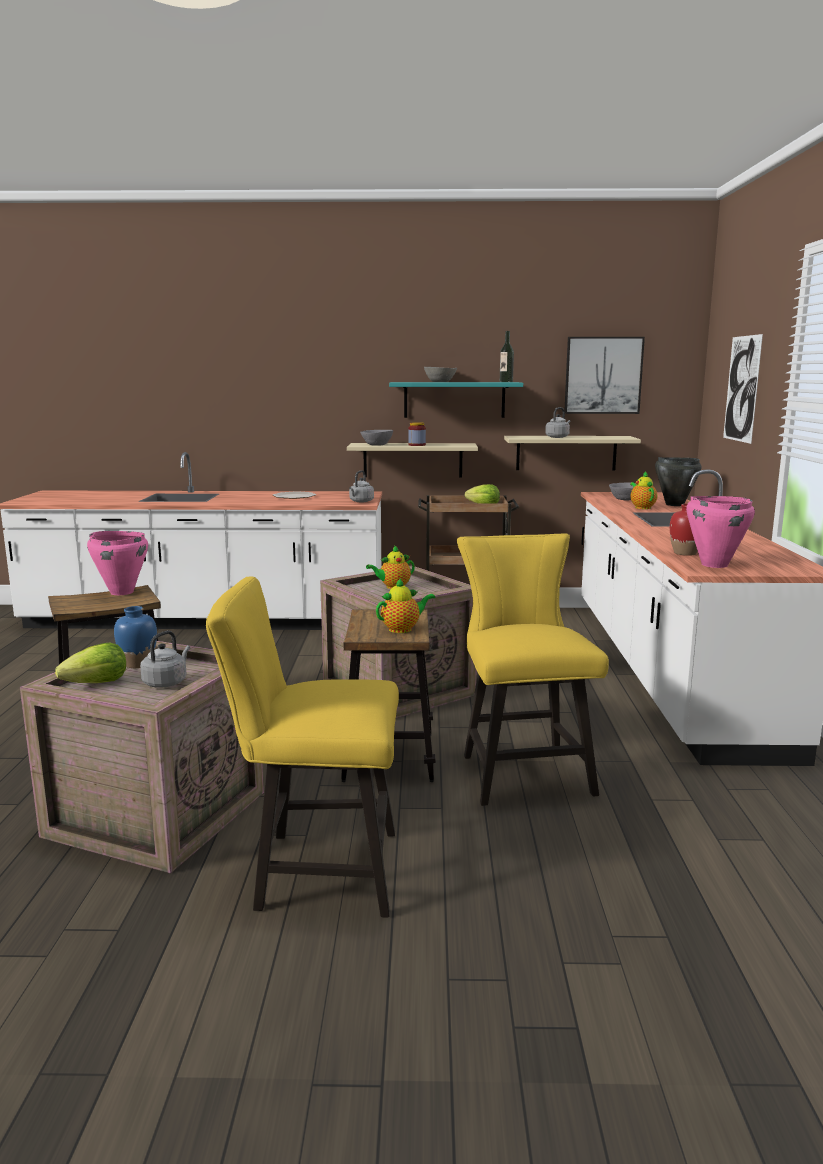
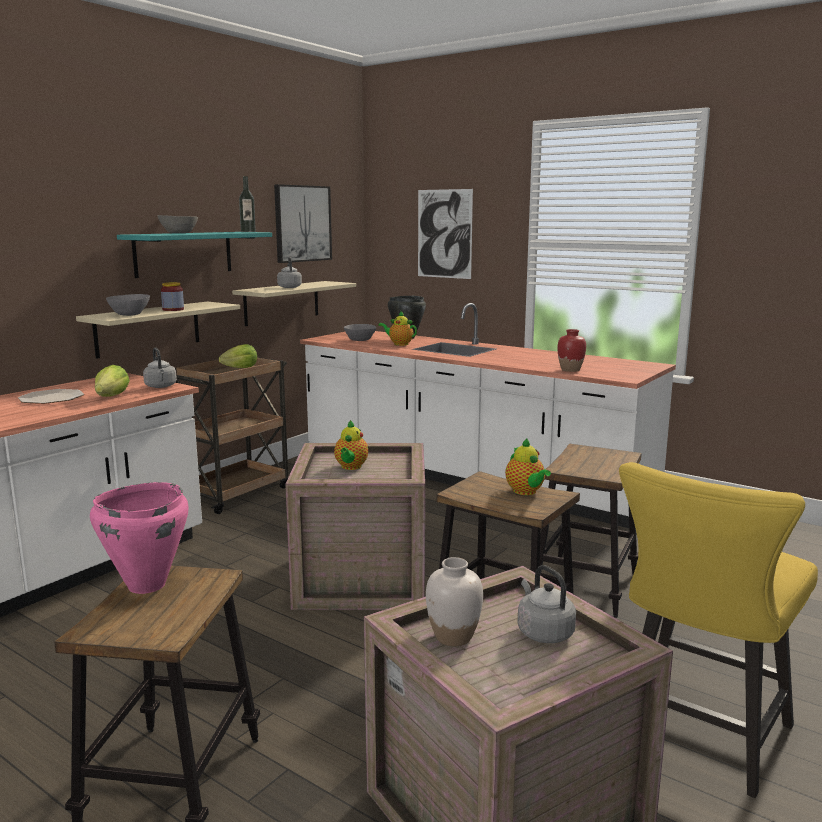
camera: 55 degrees left, 0 degrees up
lettuce [55,643,126,683] -> lettuce moved to [95,365,130,397]
blue vase [114,606,157,668] -> white vase [426,557,483,647]
teapot [376,578,435,633] -> teapot turned 150 degrees clockwise [505,439,551,495]
yellow chair [457,533,609,806] -> stool [540,444,642,618]
pink cooking pot [686,496,755,568] -> none

